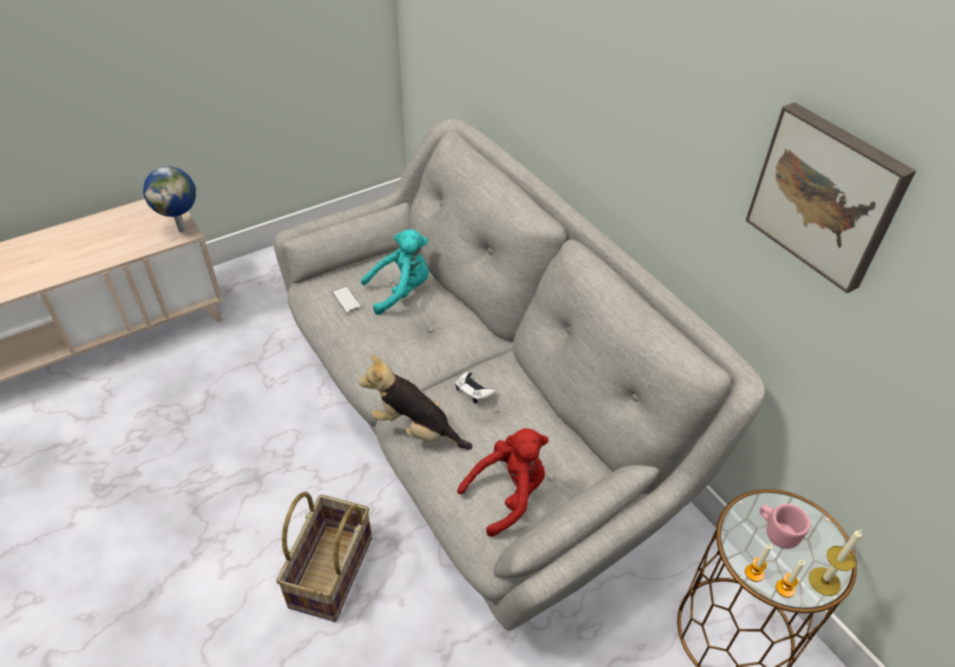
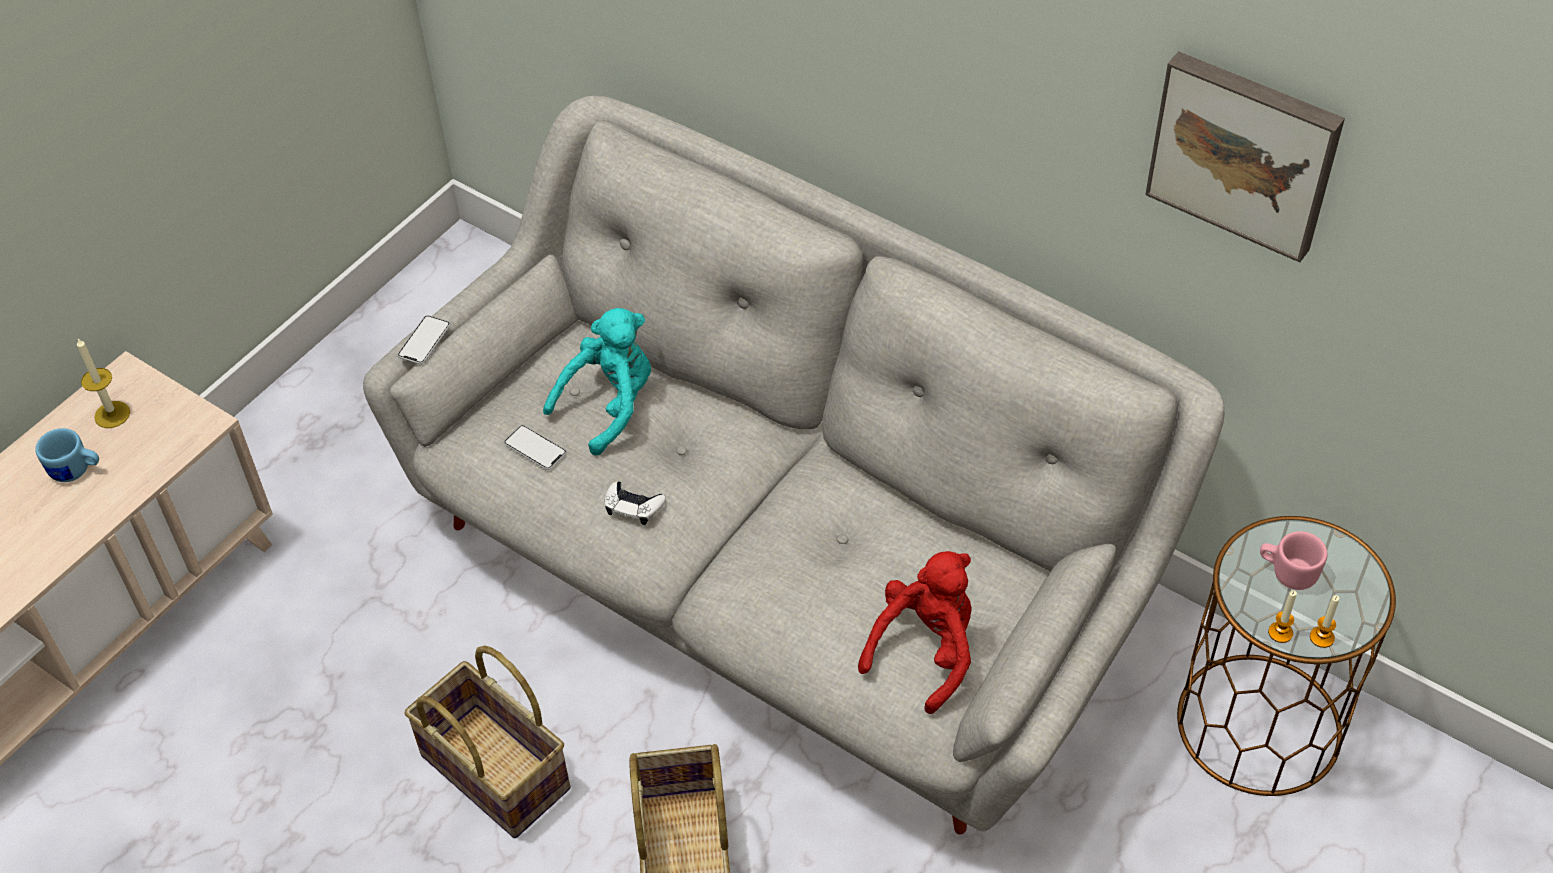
camera: 20 degrees left, 5 degrees up
globe [143,166,196,232] -> none
plush toy [359,355,473,450] -> none
white game controller [455,372,495,404] -> white game controller moved to [605,481,666,525]
candle [809,530,862,596] -> candle moved to [77,339,130,428]
none -> blue mug [35,428,99,482]
none -> phone [398,315,450,364]
none -> basket [404,645,570,838]

